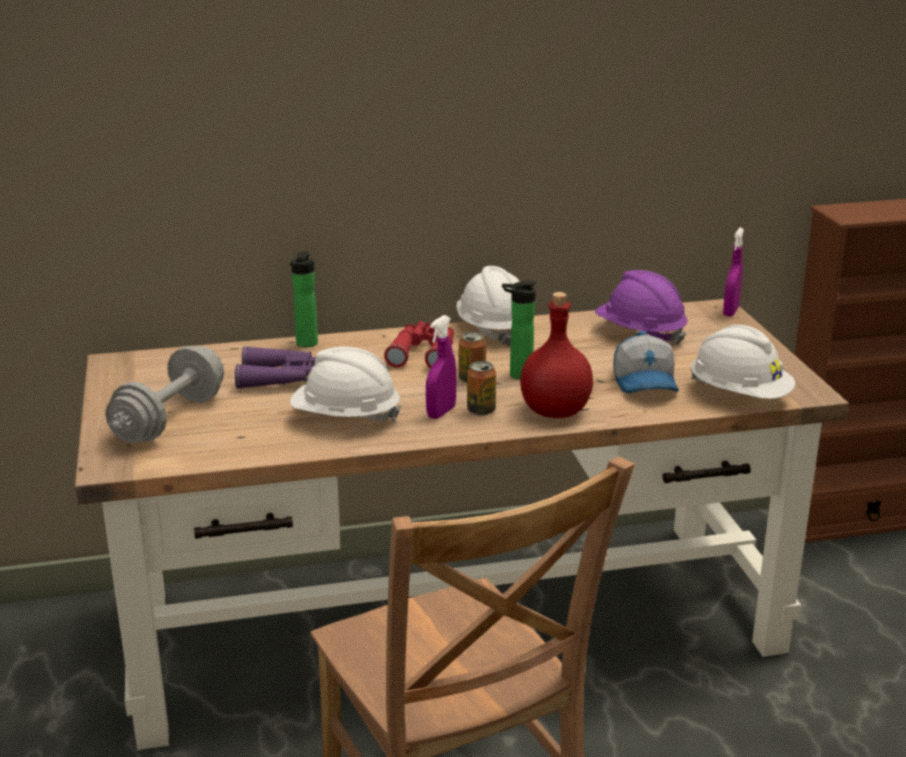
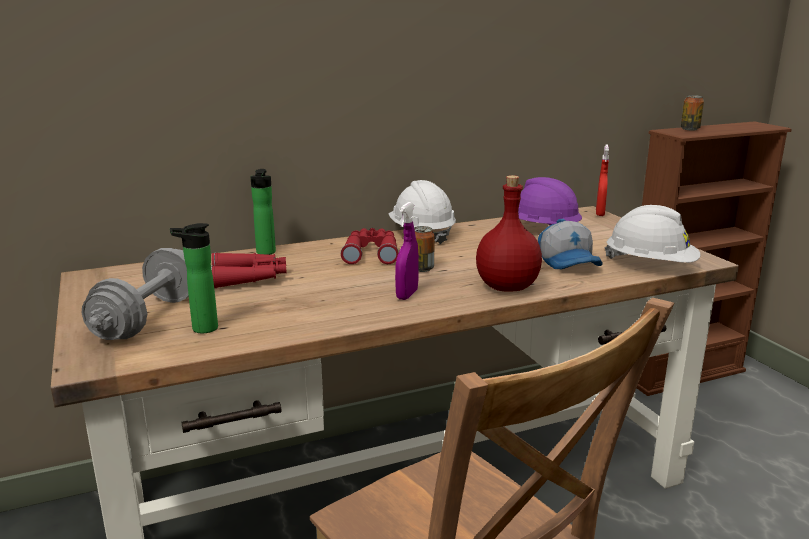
camera: 10 degrees left, 5 degrees down
purple binoculars [235,346,316,389] -> red binoculars [211,252,287,289]
white hard hat [290,346,402,422] -> none
can [467,361,496,416] -> can moved to [681,95,704,130]
bottle [502,280,536,380] -> bottle moved to [170,223,218,333]
purple spray bottle [723,228,744,317] -> red spray bottle [596,145,609,216]

